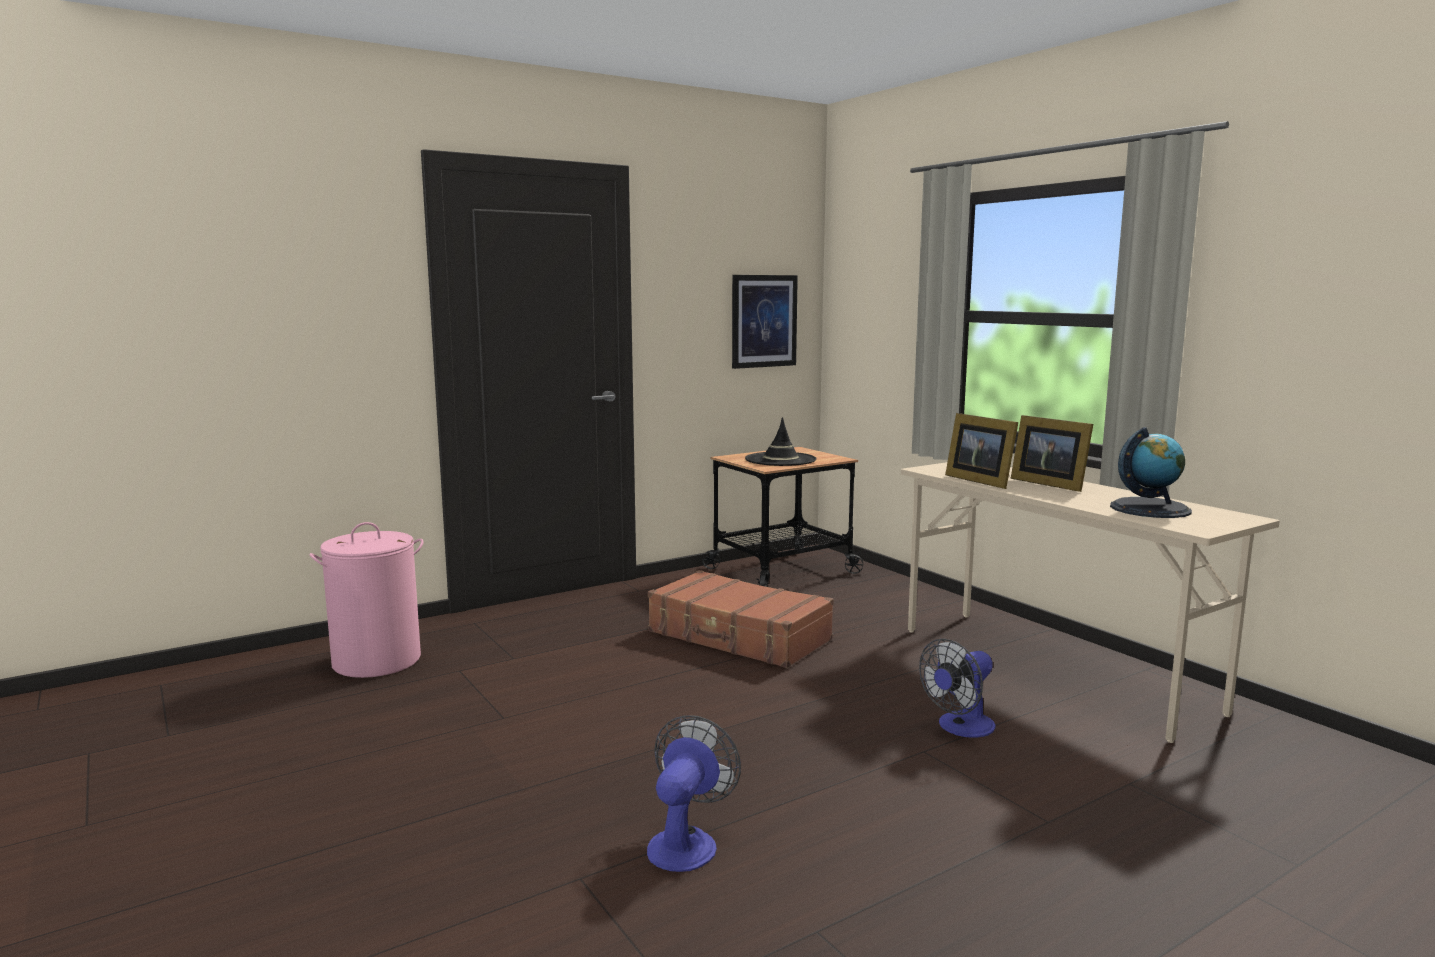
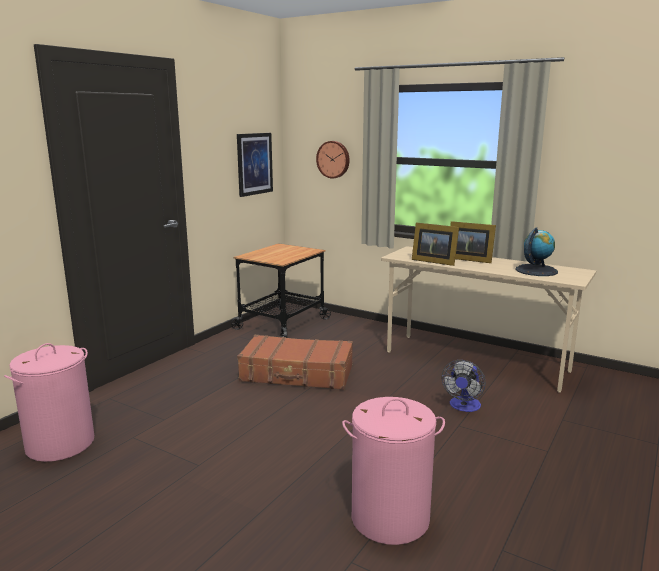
camera: 25 degrees left, 5 degrees up
fan [647,715,741,872] -> pink laundry basket [342,397,445,545]
black hat [745,417,816,466] -> none
none -> wall clock [316,141,350,178]

